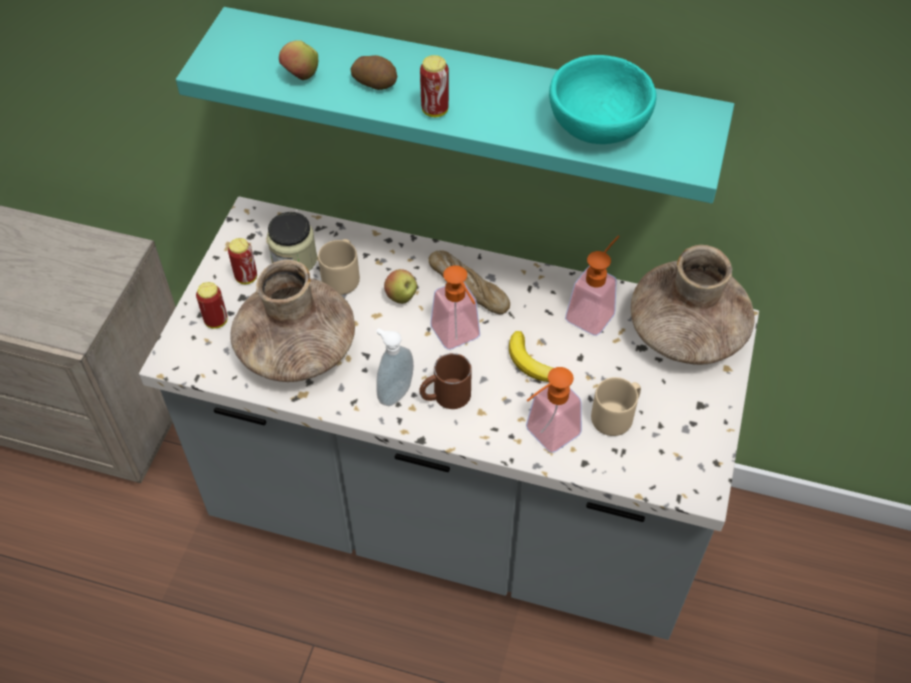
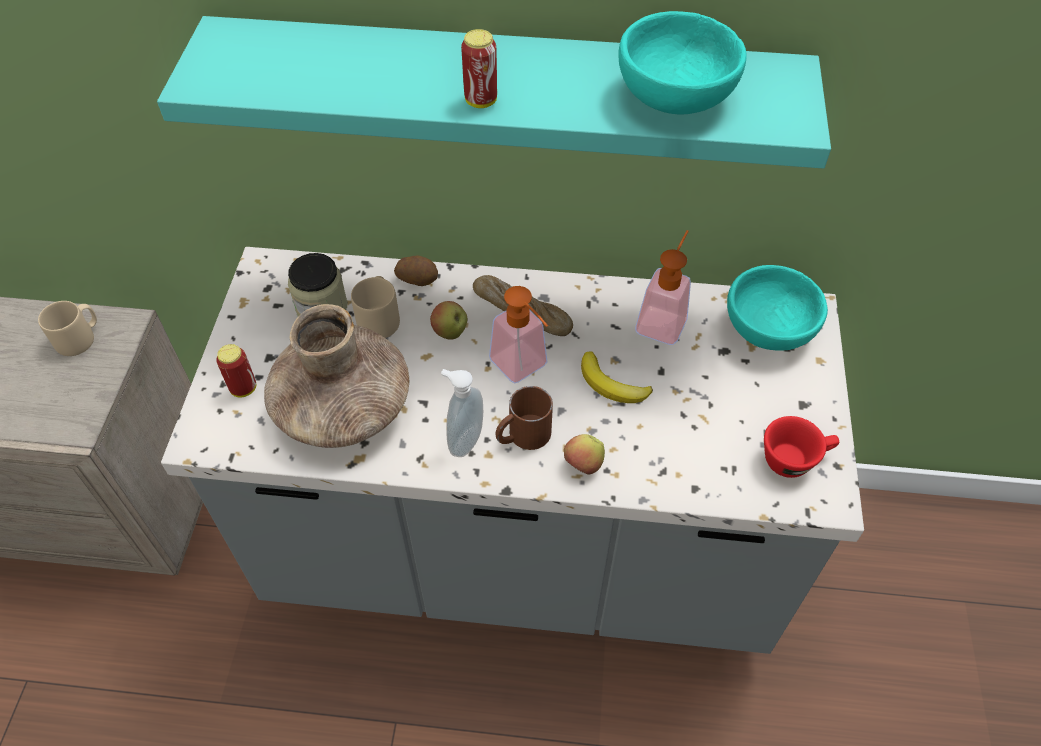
camera: 10 degrees left, 0 degrees up
can [228,238,257,284] -> none
apple [279,40,318,80] -> apple moved to [564,434,605,475]
potato [351,55,397,90] -> potato moved to [394,255,438,286]
soap dispenser [526,367,582,453] -> none
beige mug [591,377,641,436] -> beige mug moved to [38,301,97,356]
brown vase [631,245,754,365] -> turquoise bowl [727,265,828,351]
none -> red cup [764,416,839,478]

